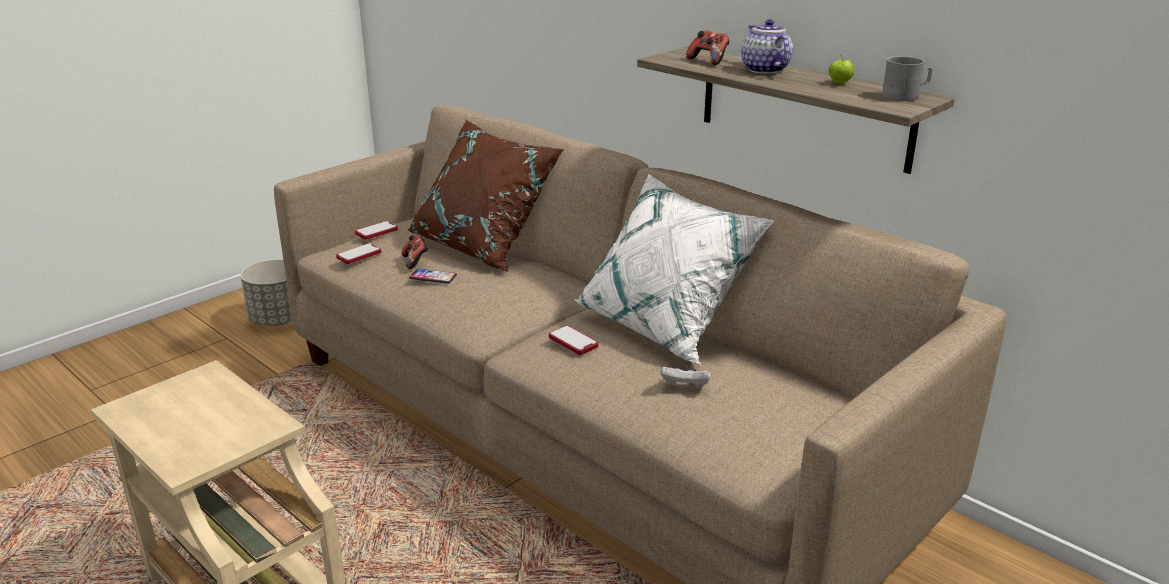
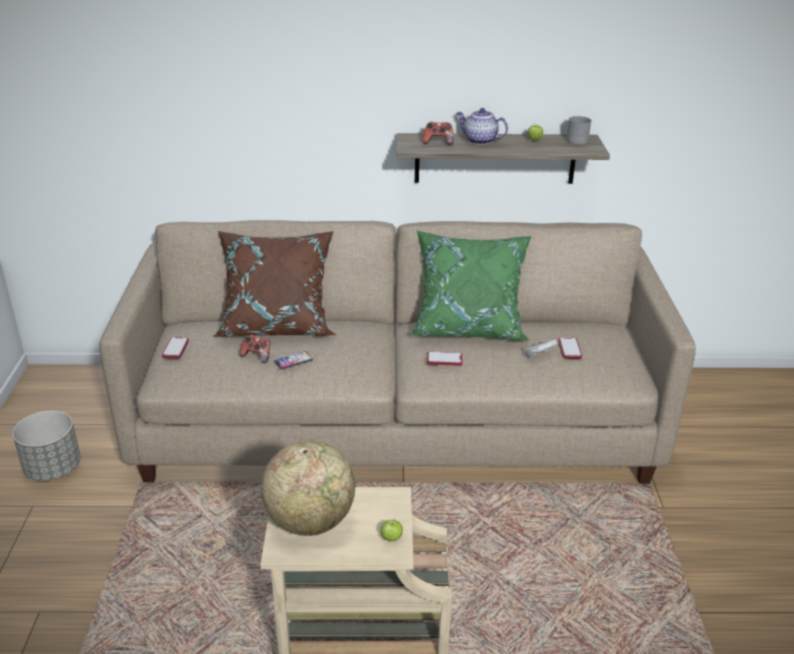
camera: 45 degrees left, 5 degrees up
phone [336,243,381,264] -> phone moved to [558,338,582,359]
white pillow [575,174,774,365] -> green pillow [408,230,532,340]
none -> globe [261,440,355,536]
none -> apple [380,520,403,541]

